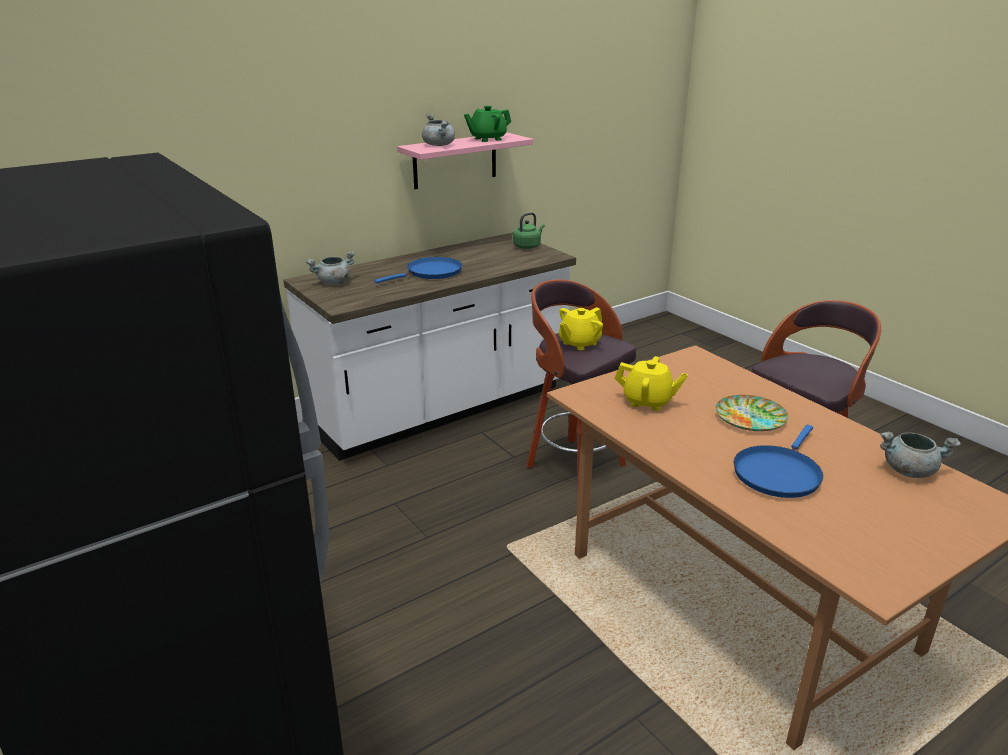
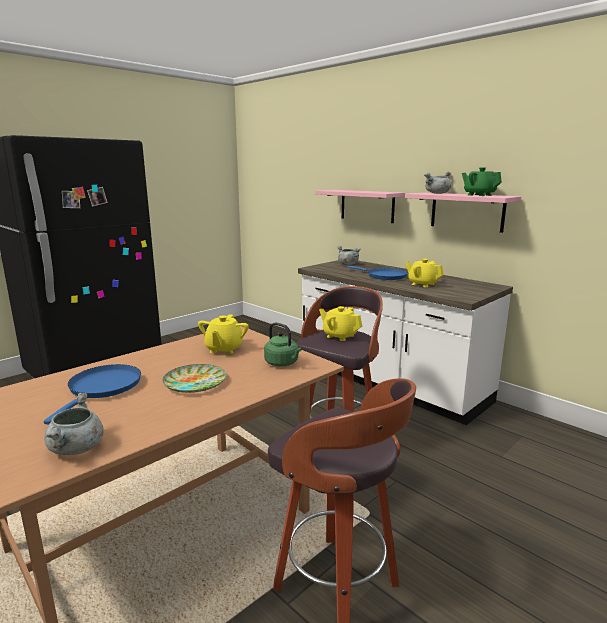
camera: 80 degrees right, 10 degrees down
green kettle [513,212,545,249] -> green kettle moved to [264,322,302,367]
blue frying pan [734,425,823,498] -> blue frying pan turned 75 degrees clockwise [43,364,141,425]
none -> pink shelf [316,190,405,223]
none -> yellow teapot [405,259,444,287]

